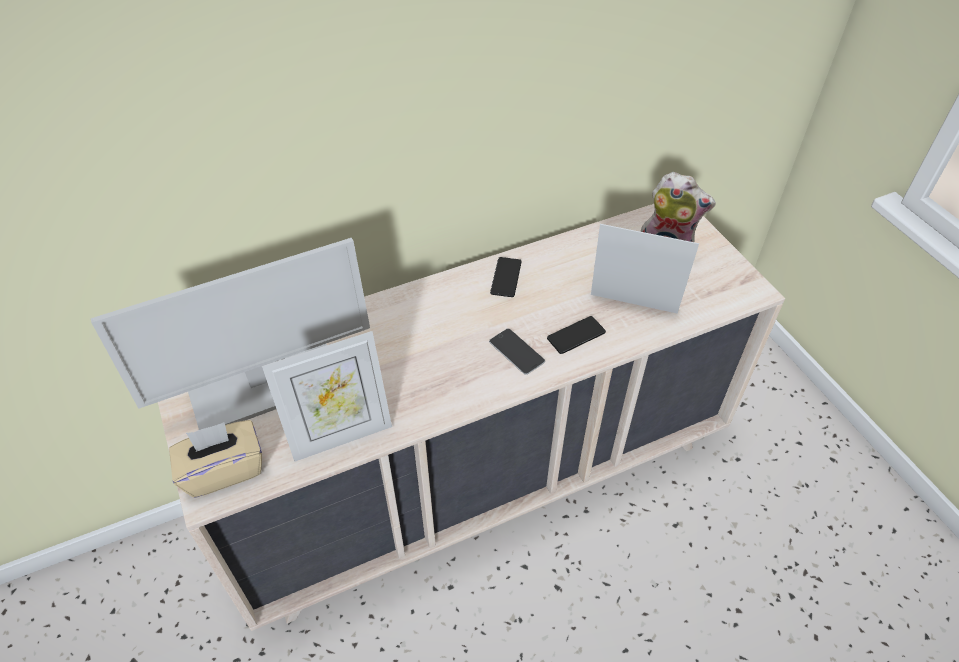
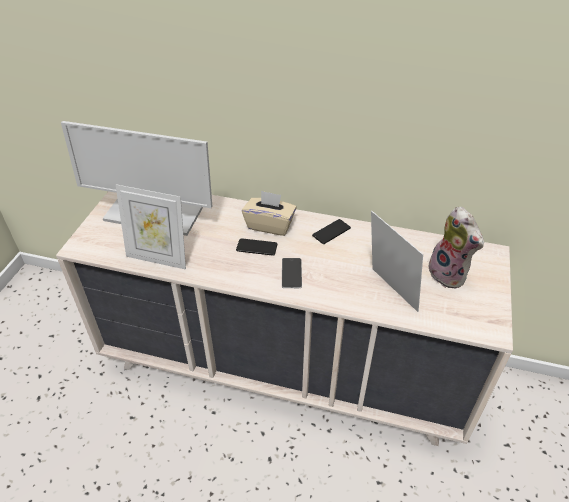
camera: 40 degrees right, 5 degrees down
beige tissue box [169,420,262,498] -> beige tissue box moved to [242,190,297,236]
phone [547,316,606,354] -> phone moved to [236,238,277,256]

